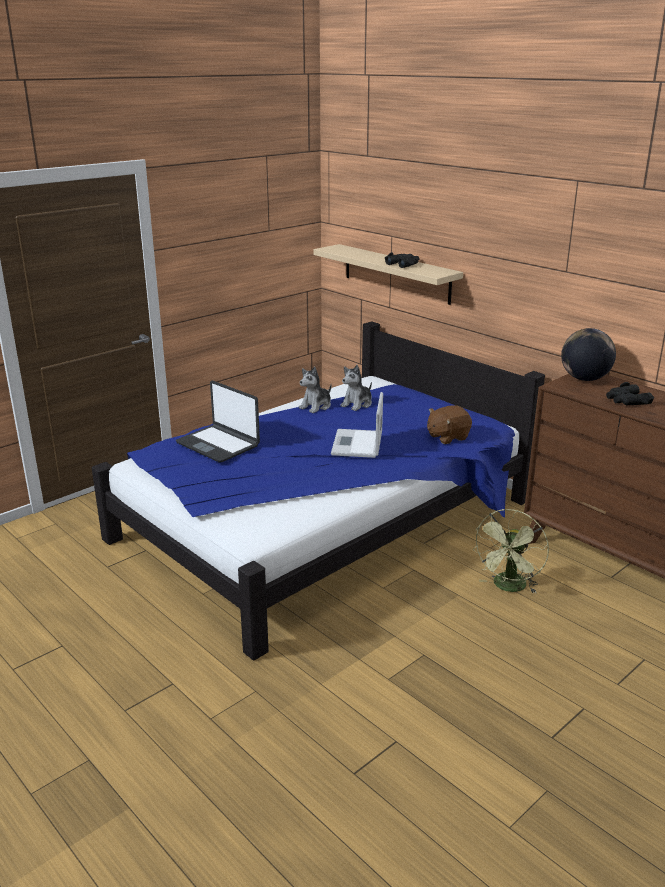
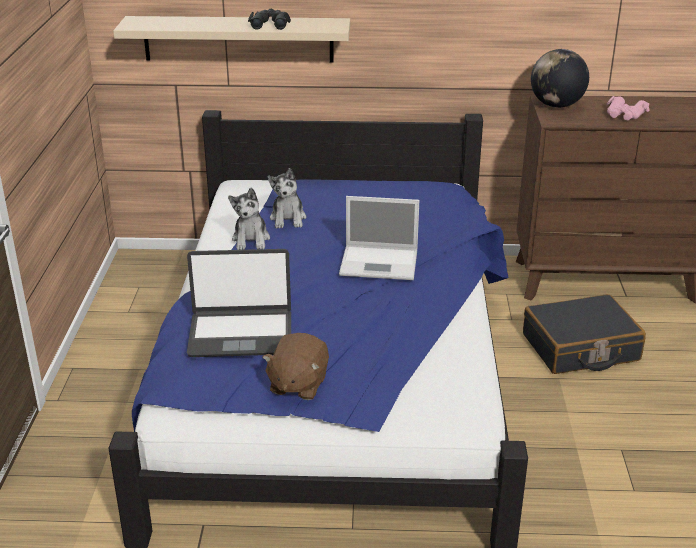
camera: 45 degrees left, 5 degrees up
laptop [331,392,383,458] -> laptop turned 45 degrees counterclockwise [339,196,419,280]
brown plush toy [427,405,472,444] -> brown plush toy moved to [263,333,329,400]
green fan [472,509,549,594] -> black suitcase [523,294,646,374]
black binoculars [606,382,654,405] -> pink binoculars [607,96,649,120]

